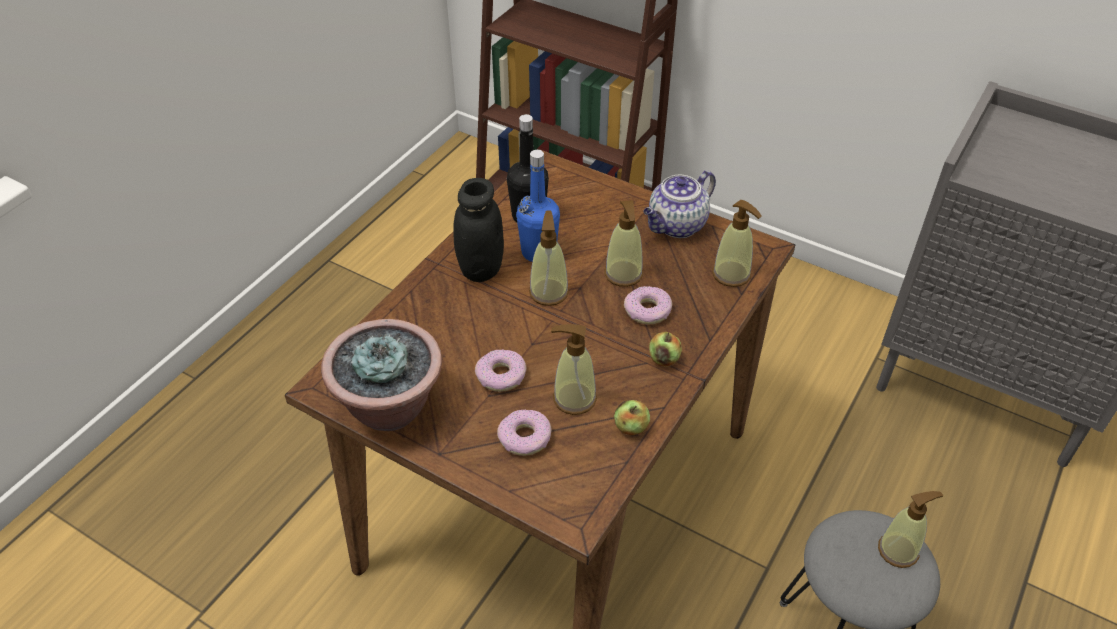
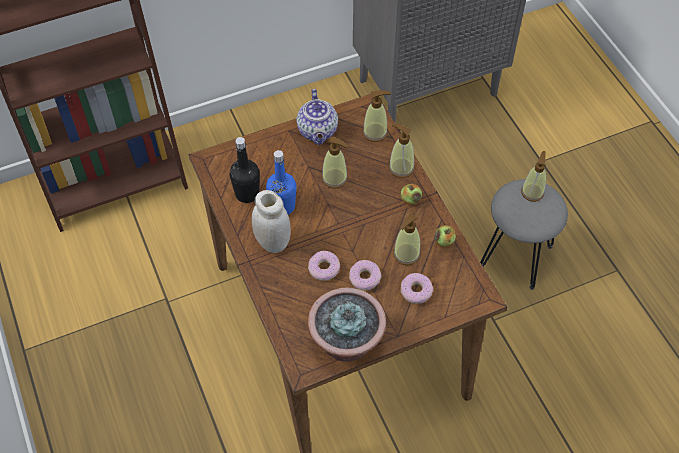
camera: 55 degrees left, 10 degrees up
black jar [453,178,504,282] -> white jar [252,190,291,253]
soap dispenser [529,211,569,306] -> soap dispenser moved to [389,124,415,178]
donut [624,286,672,325] -> donut moved to [308,251,340,281]

